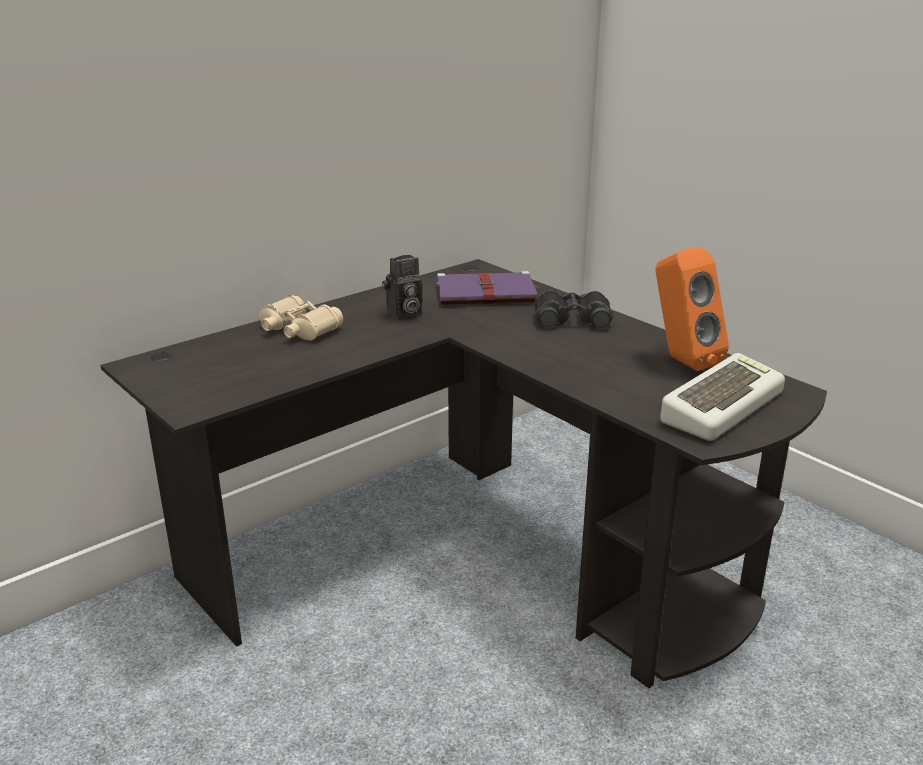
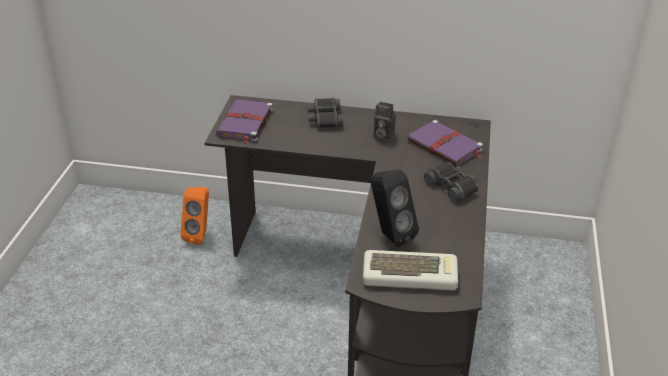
camera: 50 degrees right, 10 degrees up
beige binoculars [259,295,343,340] -> black binoculars [307,98,343,128]
orange speaker [656,247,729,371] -> orange speaker moved to [180,187,209,245]
none -> purple book [216,99,273,143]
none -> black speaker [370,169,419,247]

